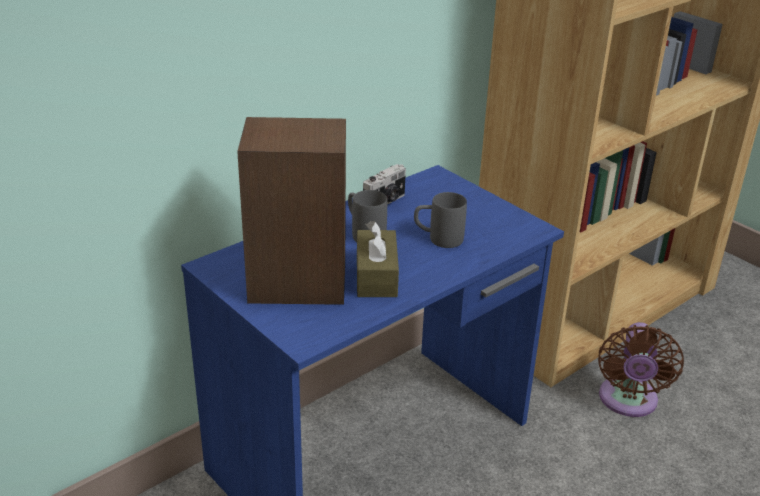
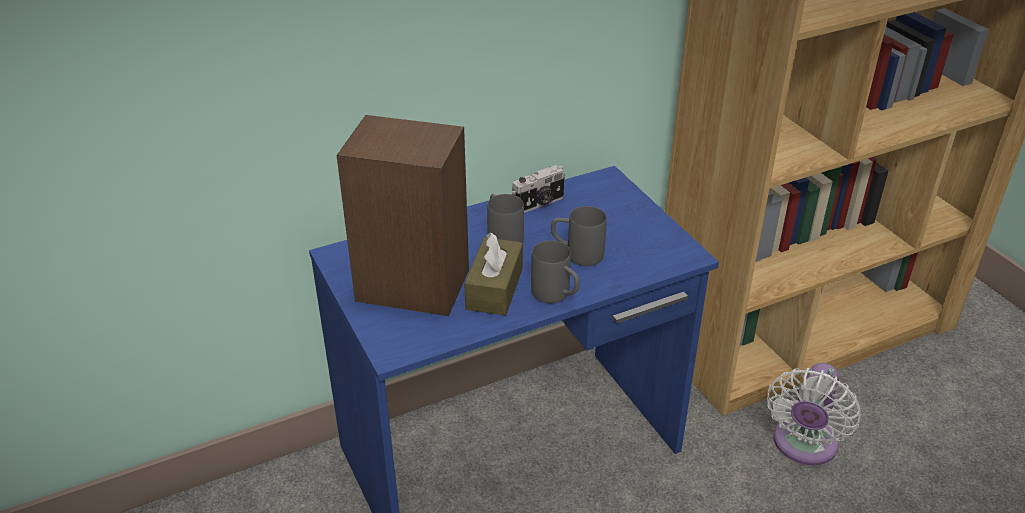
camera: 15 degrees right, 5 degrees up
brown fan [598,322,684,417] -> white fan [767,363,861,465]
none -> grey mug [531,240,579,303]

